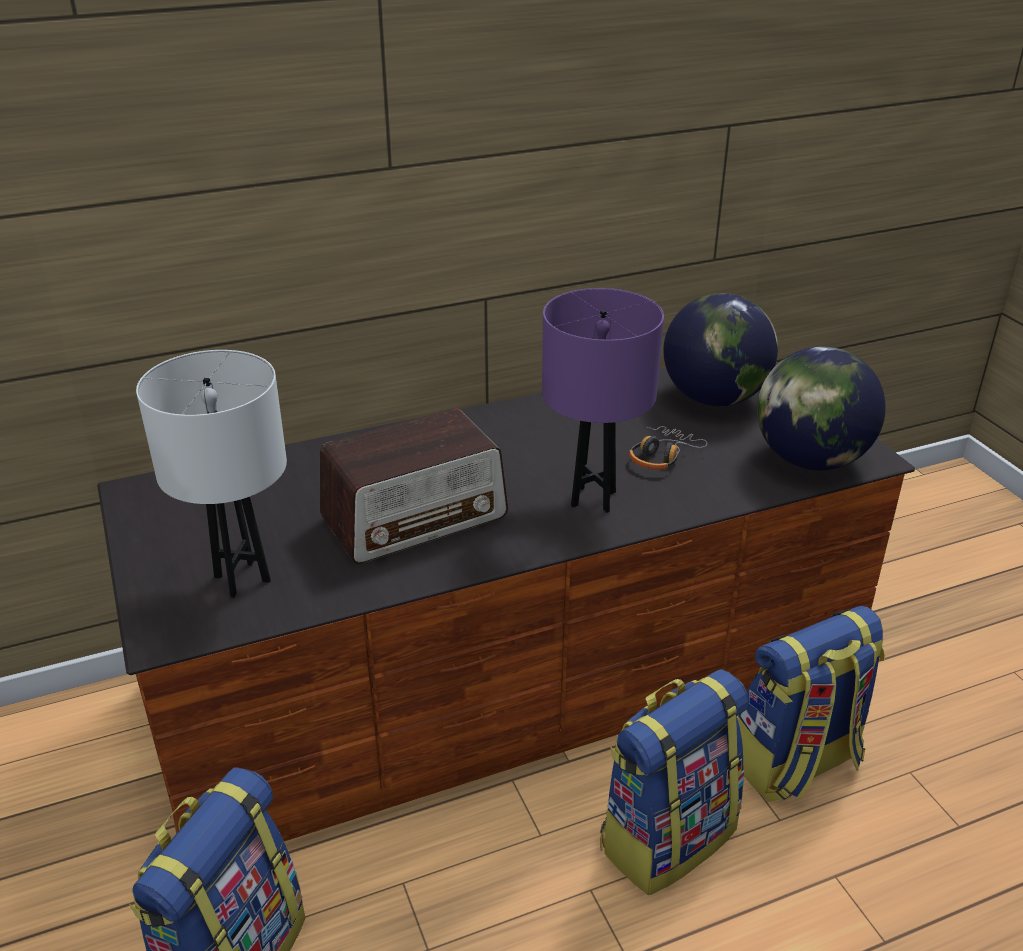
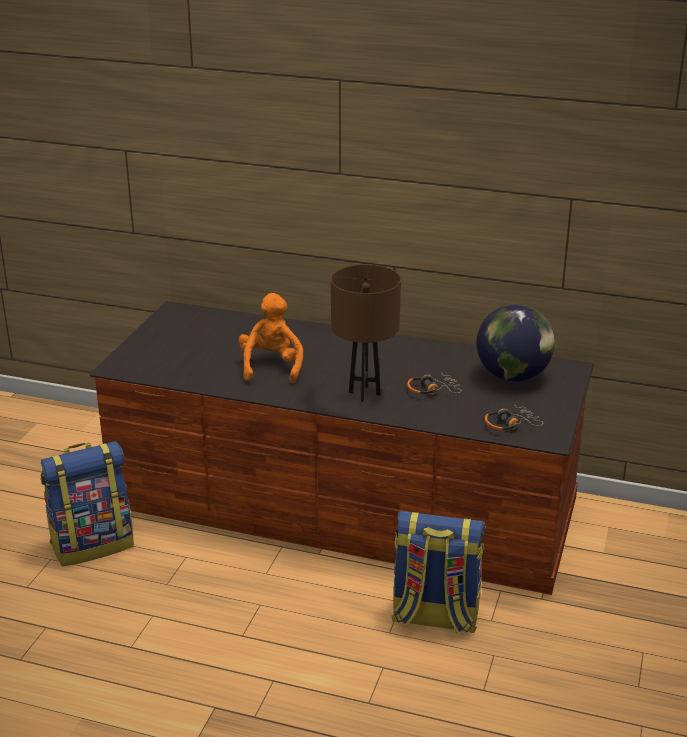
camera: 40 degrees right, 5 degrees down
white table lamp [136,350,287,598] -> none
radio [320,408,508,564] -> orange plush toy [238,293,303,383]
purple table lamp [542,288,664,513] -> brown table lamp [331,264,401,402]
backpack [600,669,749,896] -> none
globe [757,347,886,470] -> headphones [485,404,543,431]

